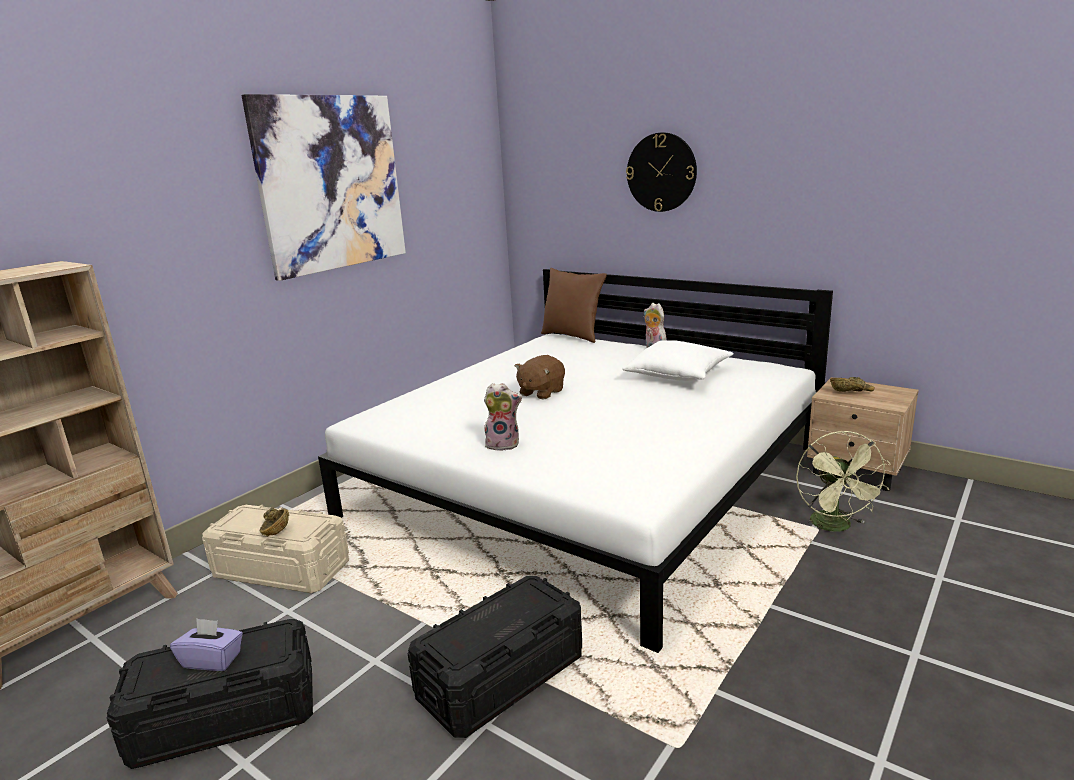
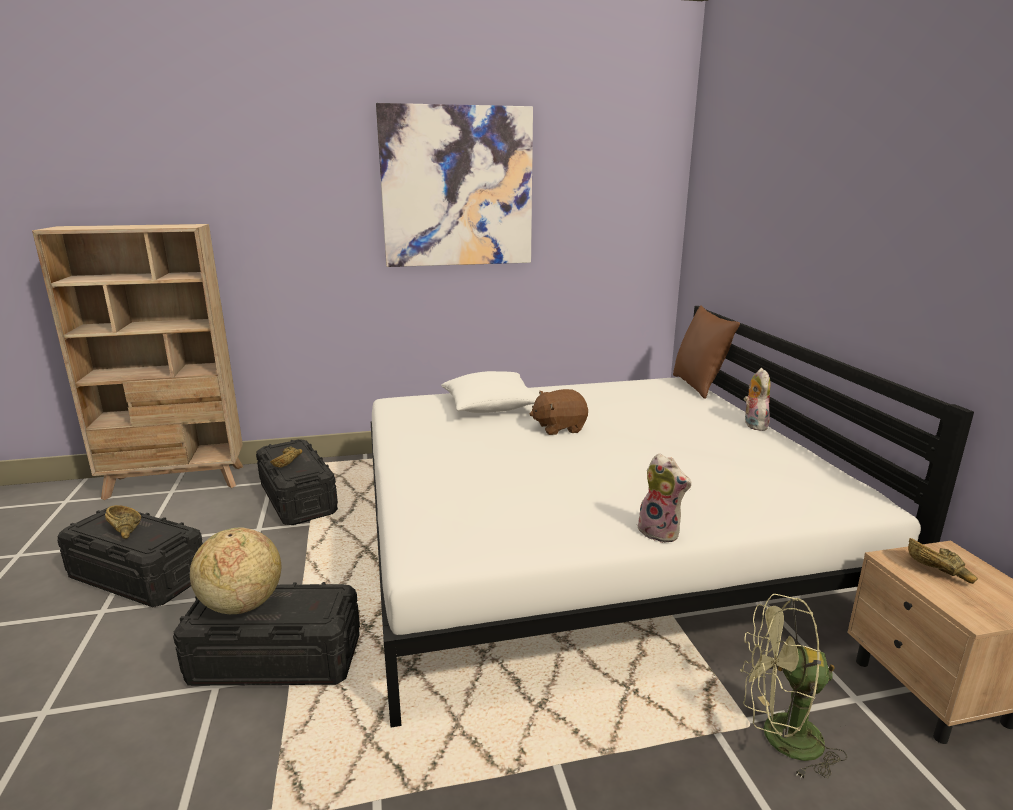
camera: 40 degrees right, 0 degrees up
purple tissue box [170,618,243,671] -> brown bowl [105,505,141,539]
beige storage box [202,505,349,593] -> black storage box [256,439,338,525]
plush toy [484,383,522,451] -> plush toy moved to [638,453,691,543]
white pillow [622,340,734,381] -> white pillow moved to [441,371,538,413]
wall clock [626,132,697,212] -> none
green fan [796,431,891,532] -> green fan turned 60 degrees clockwise [740,594,847,779]
none -> globe [190,527,281,614]

